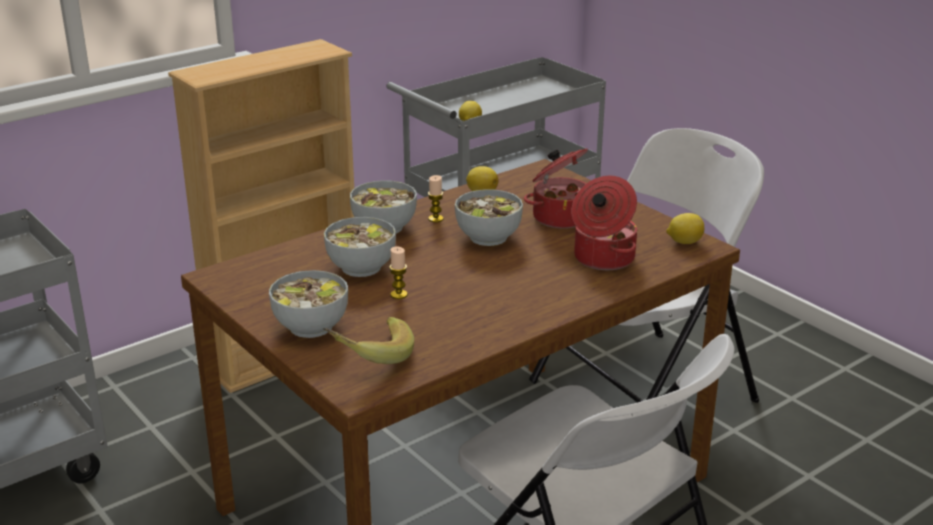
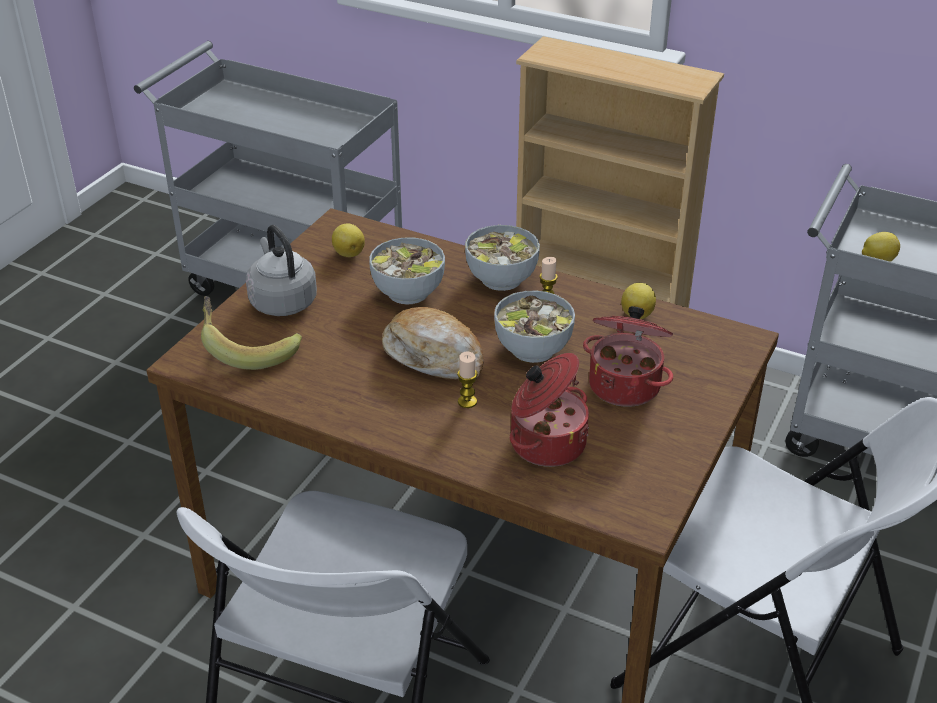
camera: 65 degrees right, 10 degrees up
bowl [269,270,348,338] -> grey kettle [246,225,317,316]
candle [389,247,408,299] -> candle moved to [457,352,478,408]
lemon [666,213,704,244] -> lemon moved to [332,223,365,257]
none -> bread [382,307,484,379]

